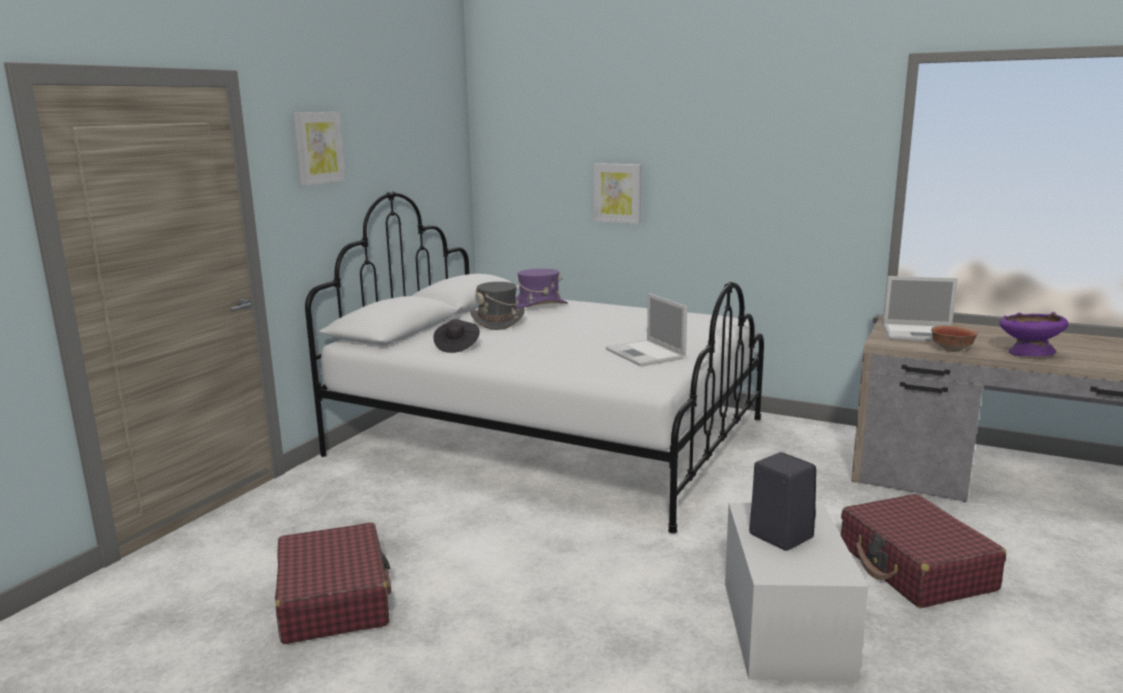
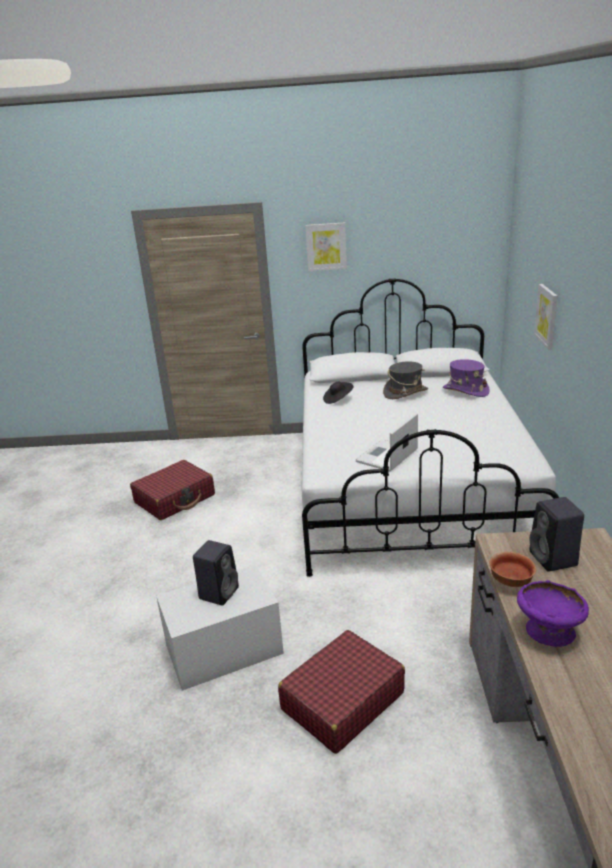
camera: 65 degrees right, 10 degrees up
laptop [883,276,958,342] -> black speaker [529,497,584,571]

